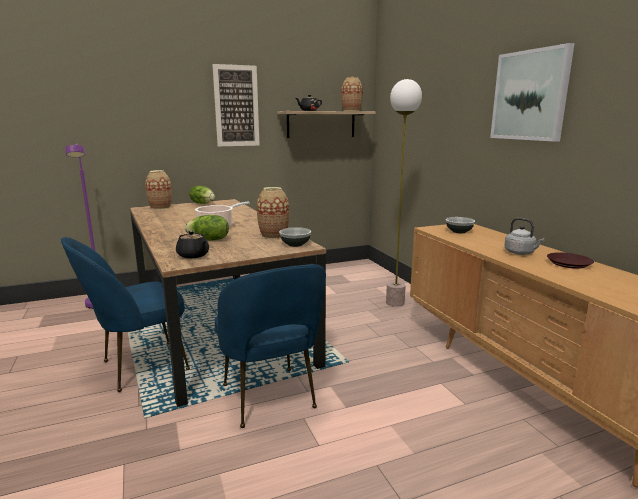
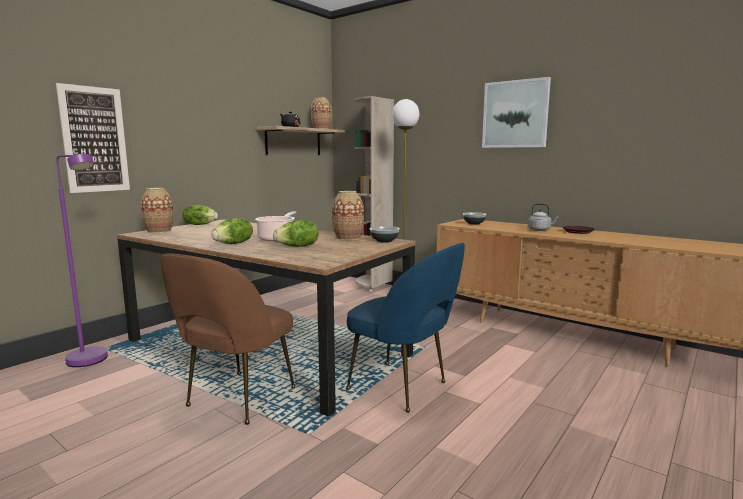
camera: 30 degrees left, 5 degrees down
blue chair [61,237,190,392] -> brown chair [160,254,295,425]
black teapot [176,231,209,259] -> none
picture [212,64,260,146] -> picture moved to [56,83,130,193]
none -> lettuce [211,218,253,244]
none -> beige bookcase [354,96,394,291]

